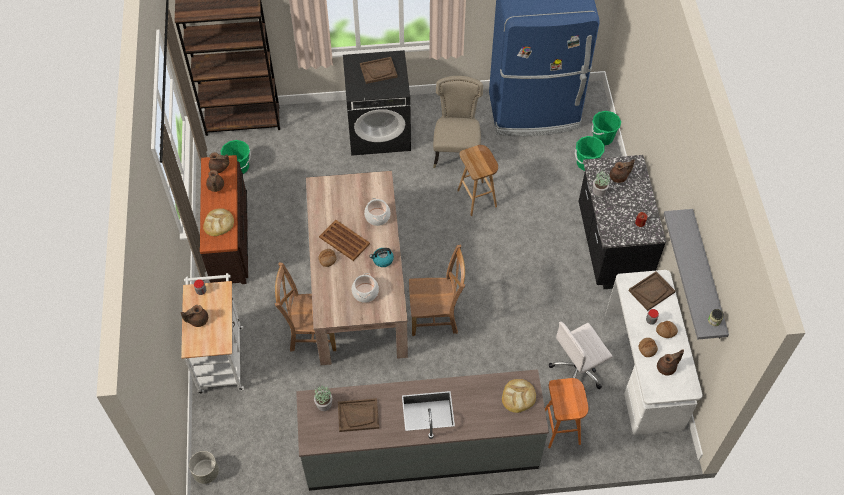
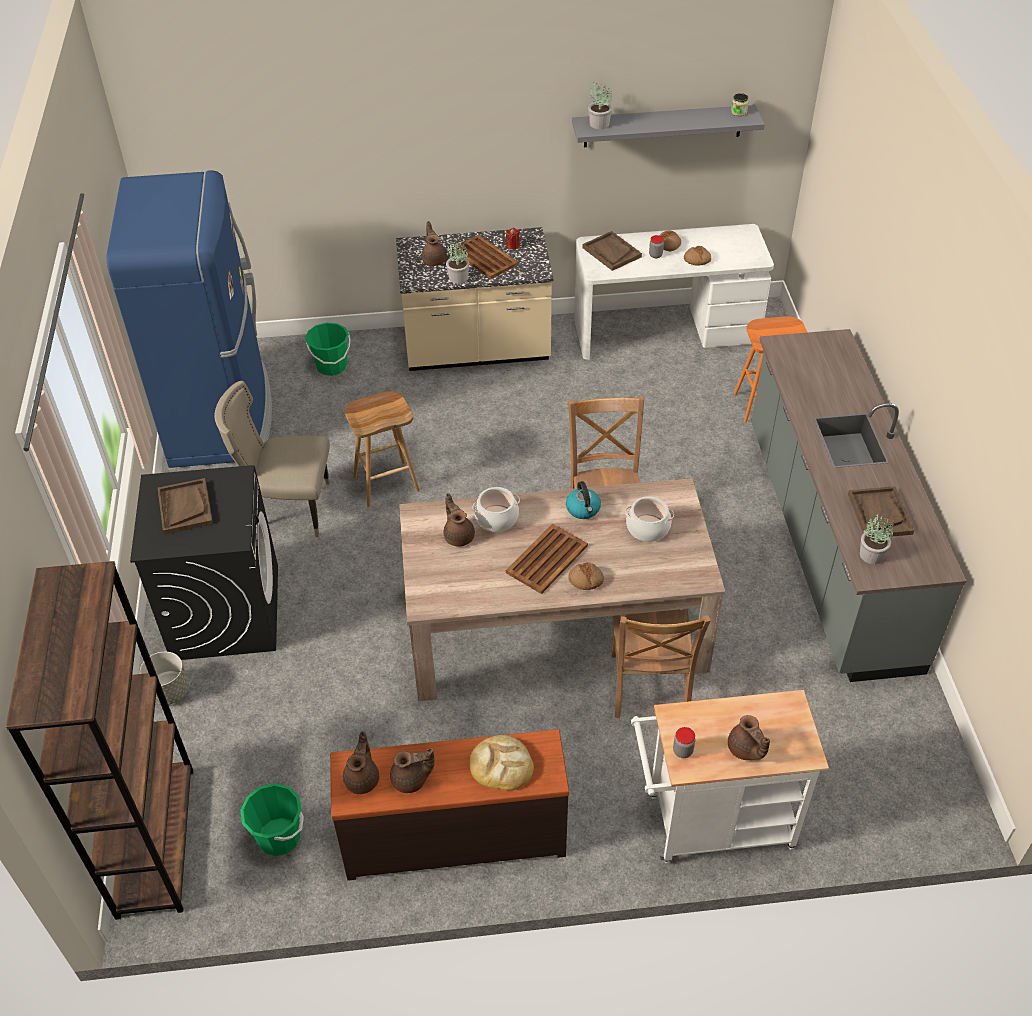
camera: 90 degrees left, 10 degrees down
grey planter [189,451,219,484] -> grey planter moved to [140,652,189,705]
bread [502,379,536,413] -> none
white office chair [549,322,613,389] -> none
black counter [579,155,666,289] -> beige counter [396,227,553,371]
green bucket [592,111,621,146] -> none
brown teapot [657,349,684,376] -> brown teapot moved to [443,493,475,547]
none -> brown tray [452,235,518,279]
none -> potted plant [588,82,612,129]

